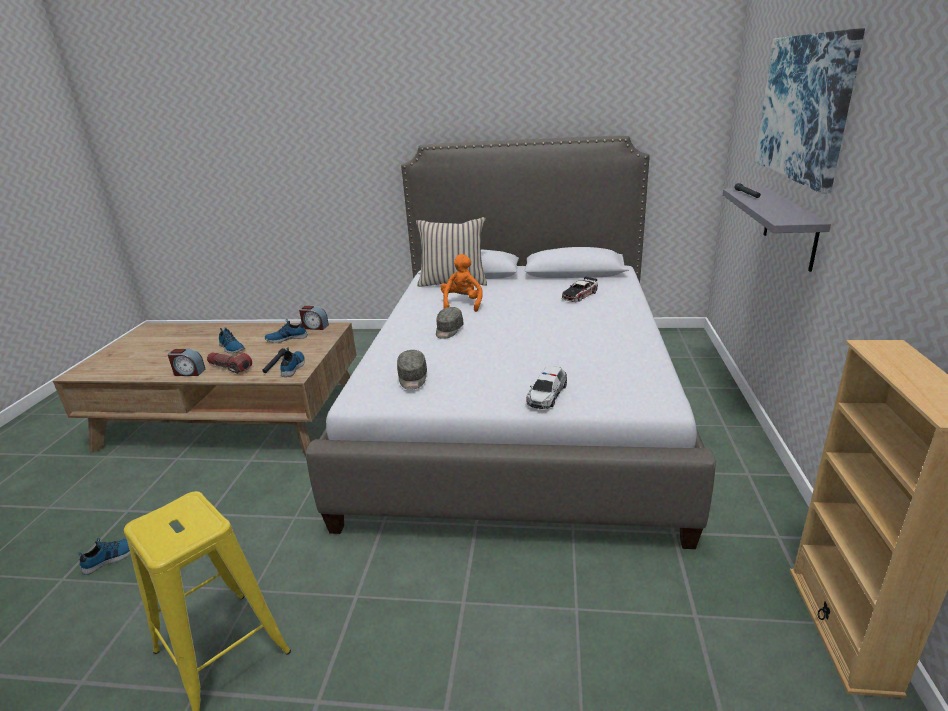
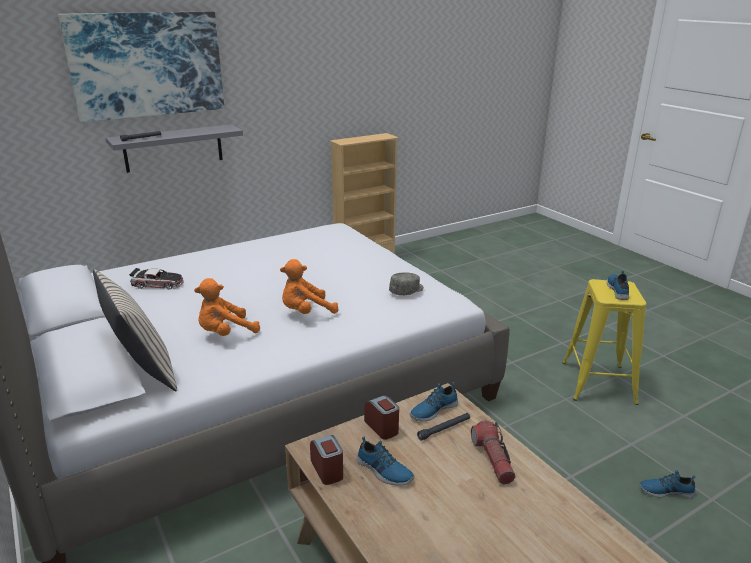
camera: 130 degrees left, 0 degrees up
alarm clock [168,349,206,376] -> alarm clock moved to [364,395,399,440]
shoe [219,327,245,353] -> shoe moved to [607,271,629,300]
grey cap [436,307,463,339] -> orange plush toy [280,259,339,314]
toy car [526,366,567,409] -> none

